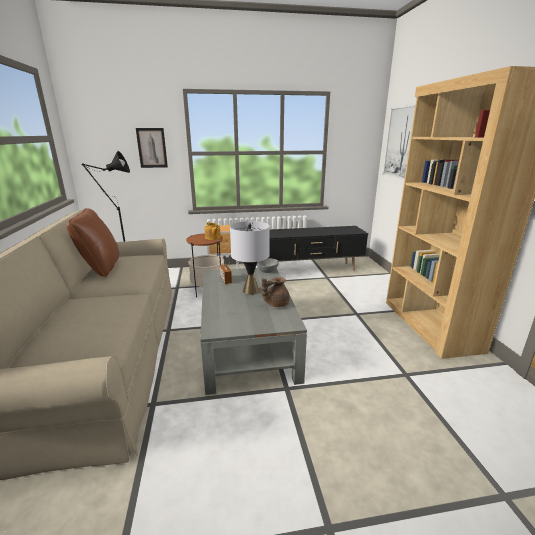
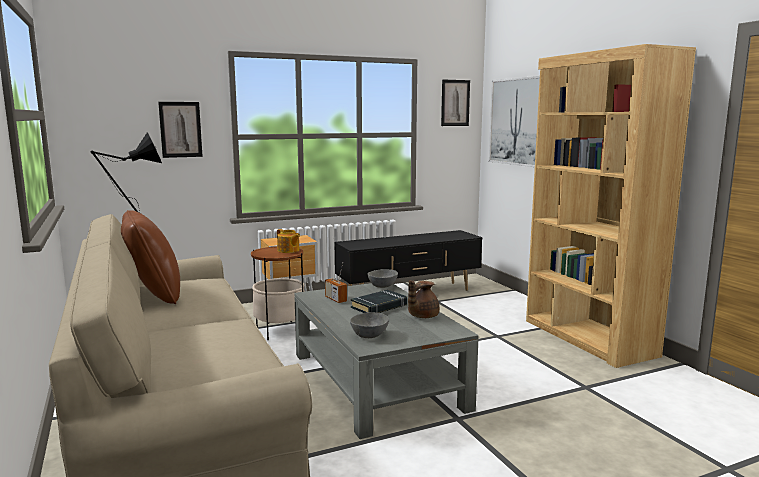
camera: 15 degrees left, 10 degrees down
grey table lamp [230,221,270,295] -> black book [351,290,407,313]
none -> grey bowl [350,312,389,338]
none -> picture [441,80,470,126]

